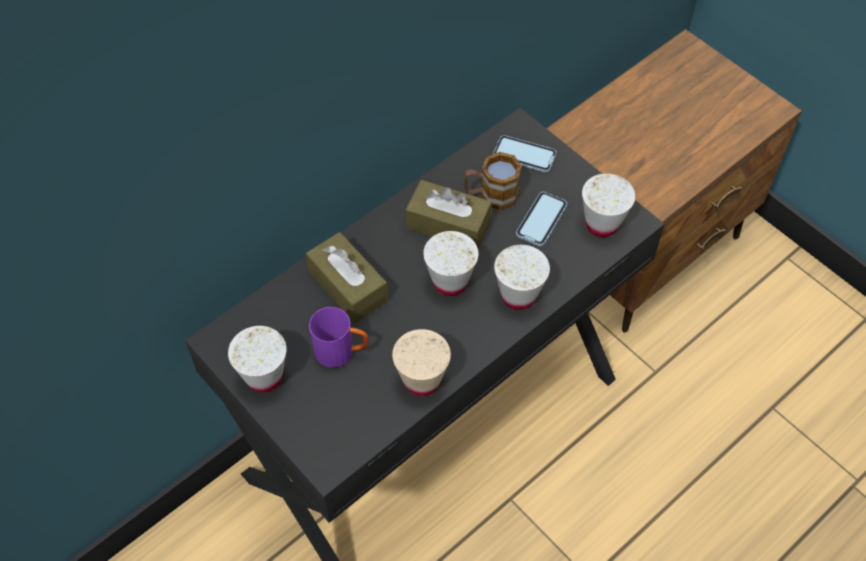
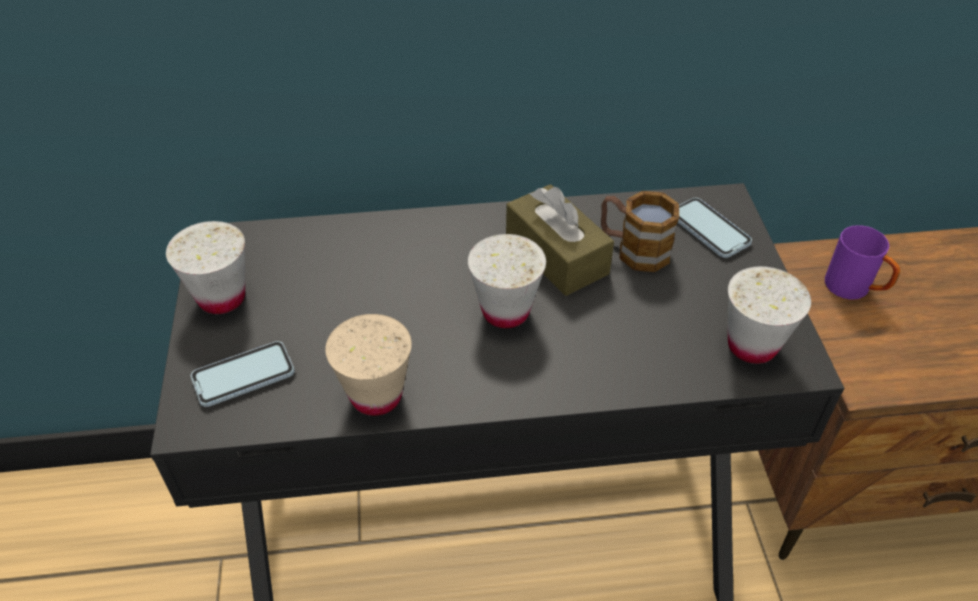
camera: 35 degrees right, 10 degrees down
brown tissue box [306,232,388,323] -> none
purple mug [309,307,369,368] -> purple mug moved to [825,225,900,300]
white cup [494,245,550,310] -> none
phone [516,192,567,246] -> phone moved to [191,341,295,407]

